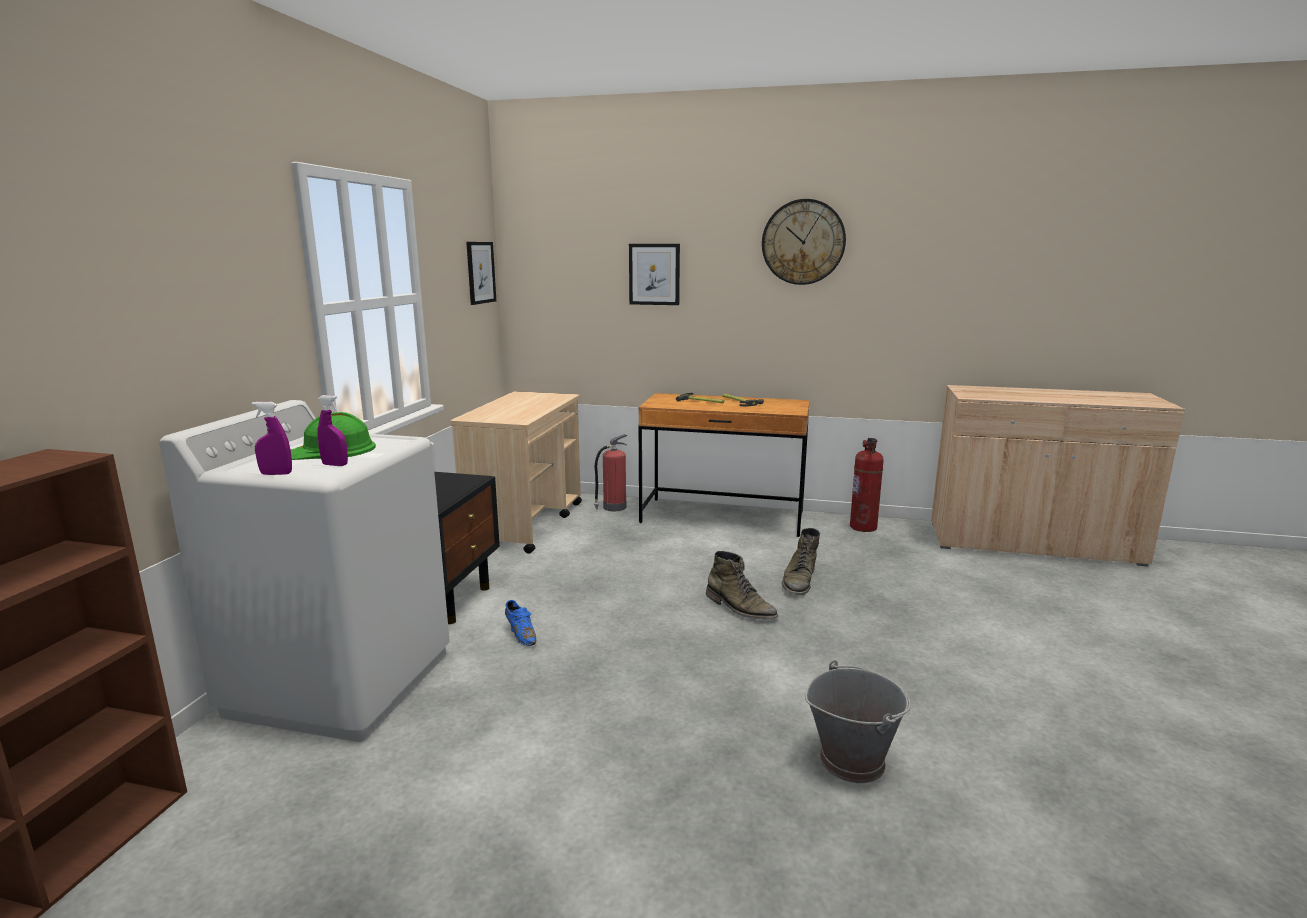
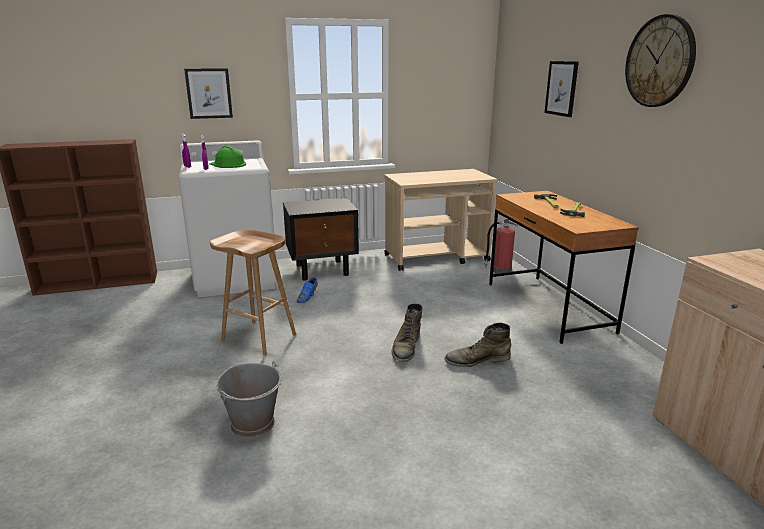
camera: 60 degrees right, 5 degrees up
picture [466,242,496,305] -> picture moved to [184,68,233,119]
fire extinguisher [850,438,884,532] -> none
none -> brown stool [210,230,296,356]

